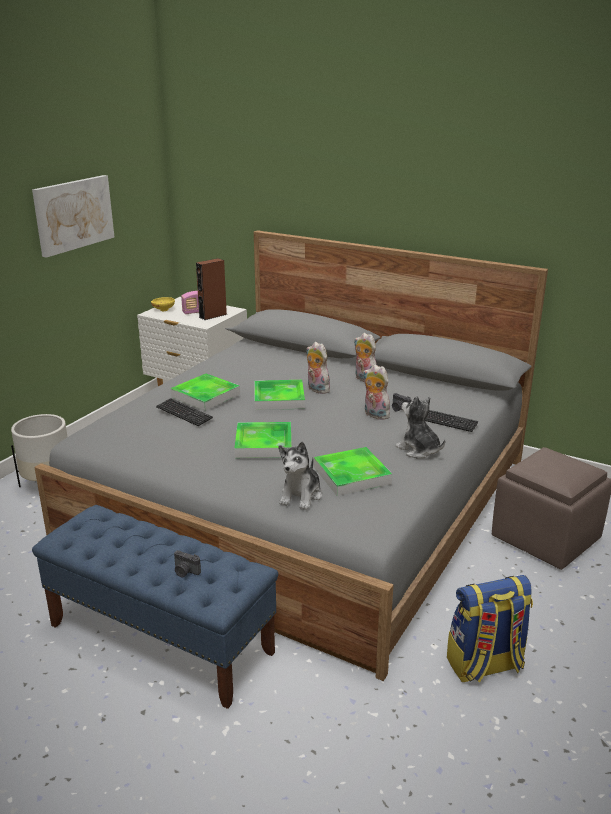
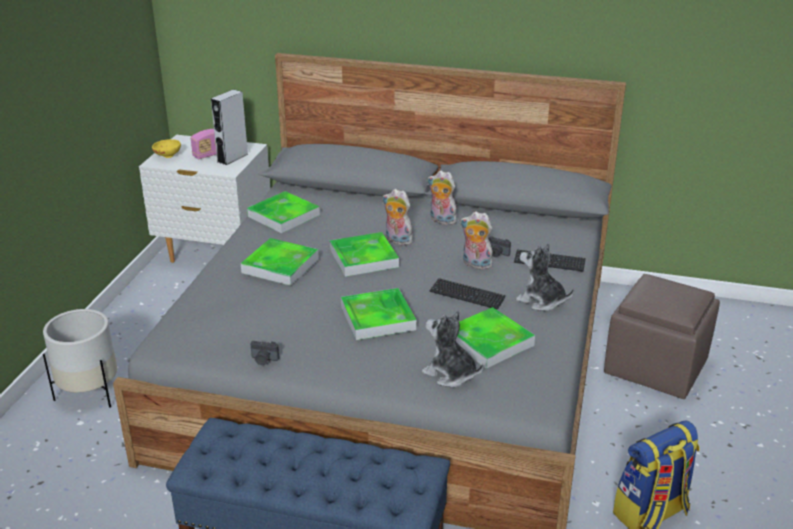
camera: 15 degrees left, 5 degrees up
picture [32,175,114,258] -> none
keyboard [156,398,213,426] -> keyboard moved to [429,278,506,310]
camera [174,550,201,578] -> camera moved to [250,341,279,365]
brown speaker [196,258,227,320] -> grey speaker [211,89,248,165]
plush toy [278,441,322,510] -> plush toy turned 120 degrees clockwise [422,311,484,387]
none -> tray [247,191,320,233]

